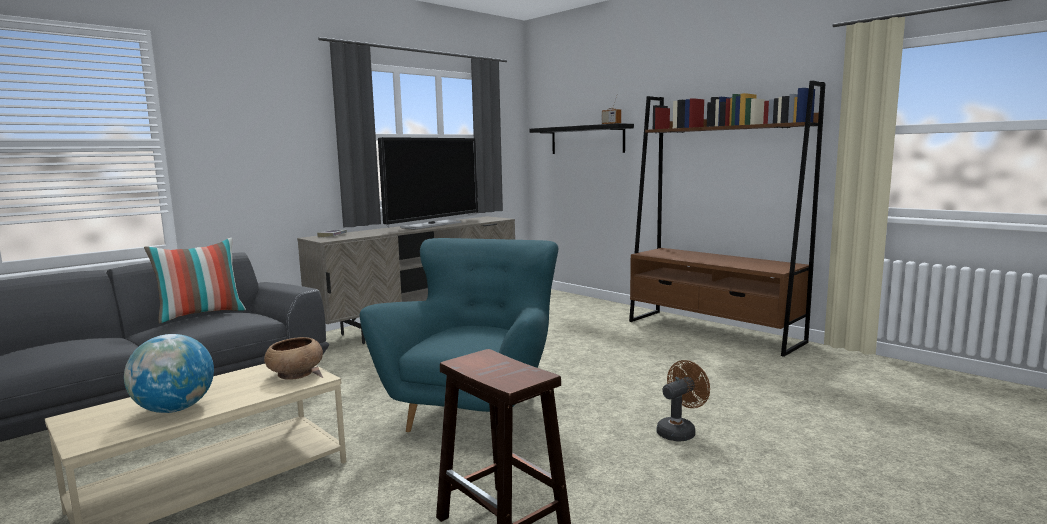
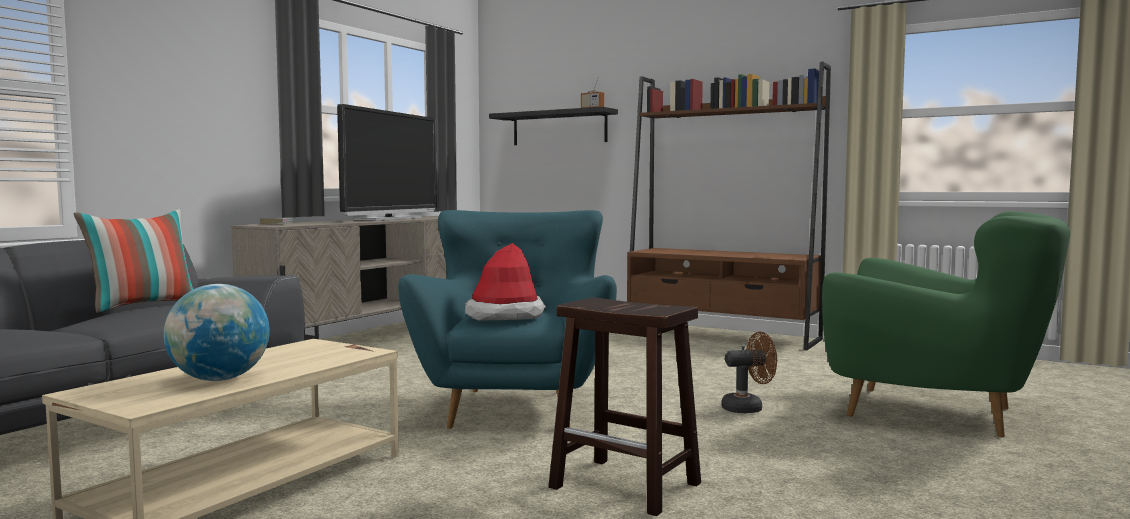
camera: 15 degrees left, 5 degrees down
brown bowl [264,337,323,380] -> none
brown fan [657,360,710,442] -> brown fan turned 45 degrees clockwise [721,332,777,413]
none -> hat [465,243,546,321]
none -> green armchair [822,211,1070,437]

